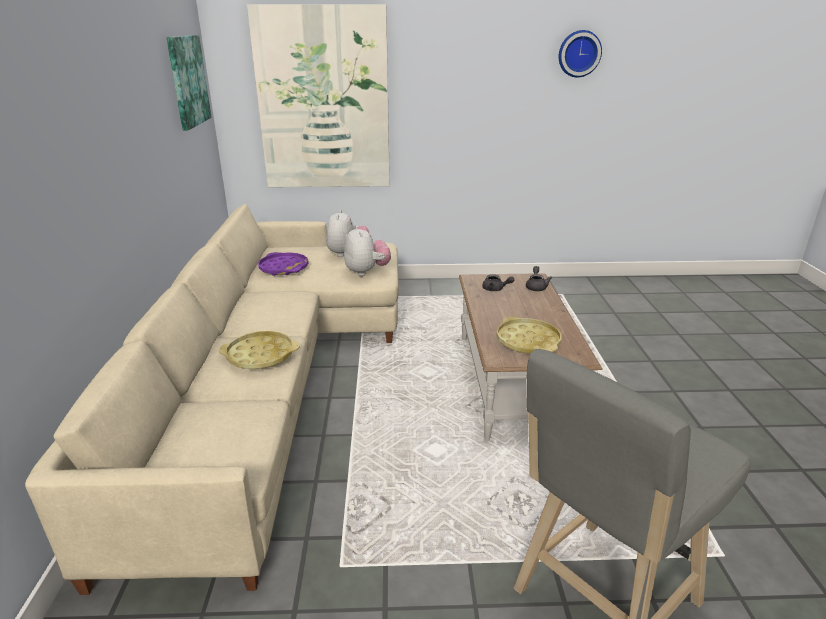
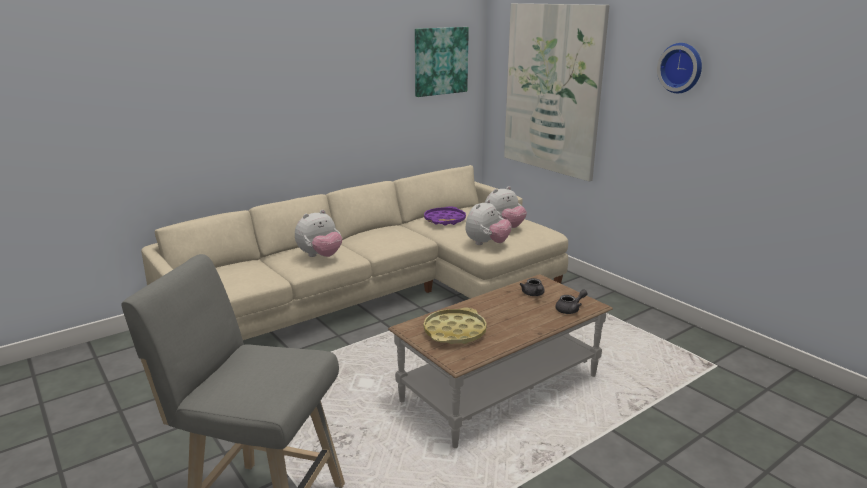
camera: 55 degrees right, 5 degrees down
yellow tray [219,331,300,369] -> plush toy [295,210,342,257]
wall clock [559,30,602,78] -> wall clock moved to [657,43,702,93]

